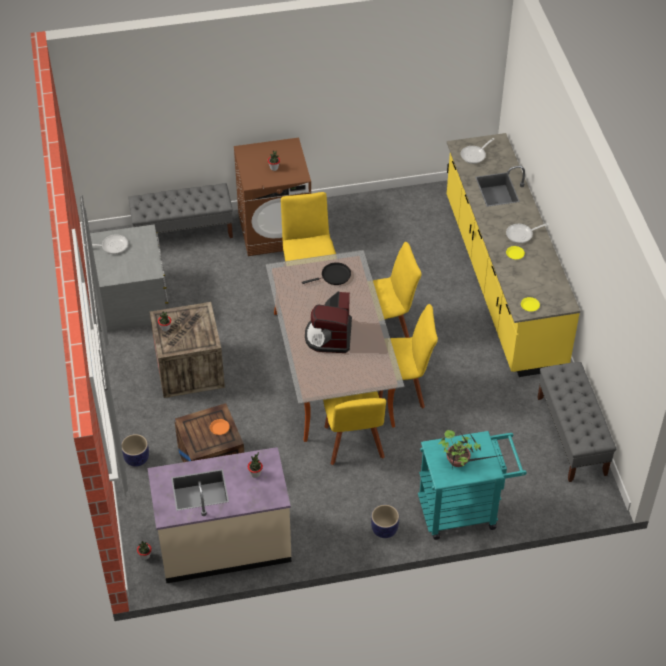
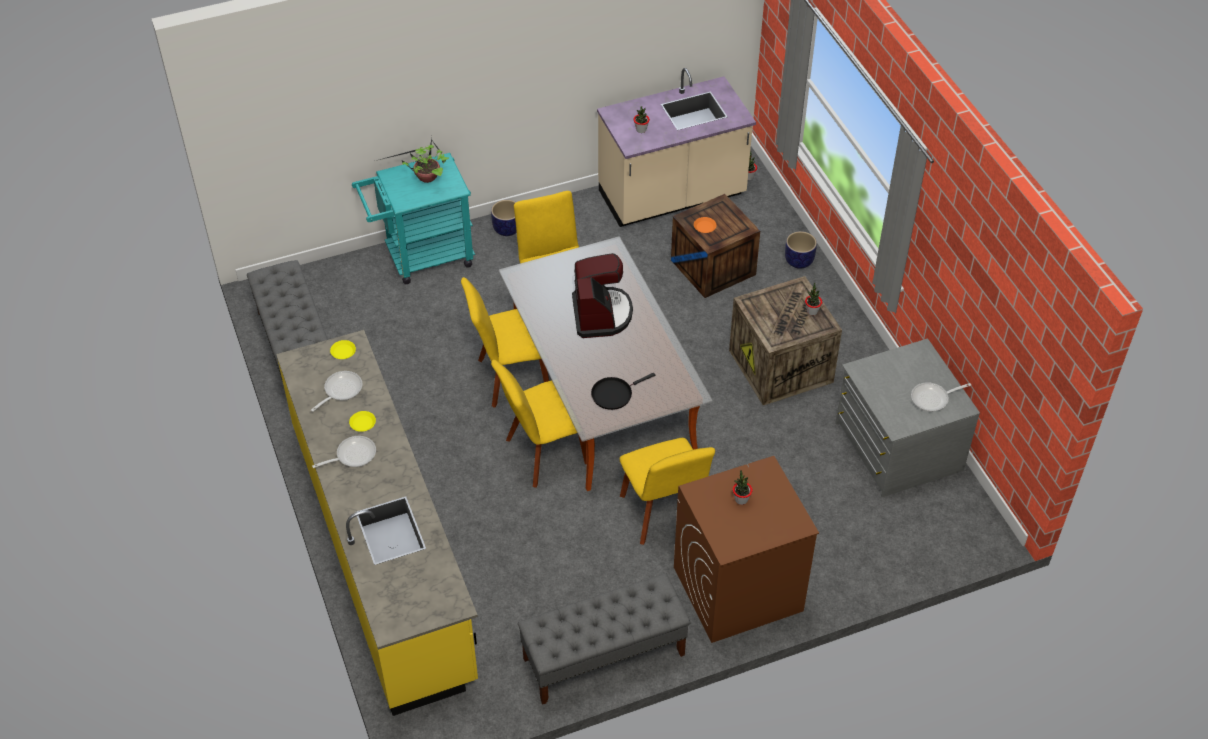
camera: 170 degrees right, 0 degrees up
grey bench [128,183,233,238] -> grey bench moved to [518,573,690,705]
frying pan [460,138,494,164] -> frying pan moved to [311,371,363,412]

